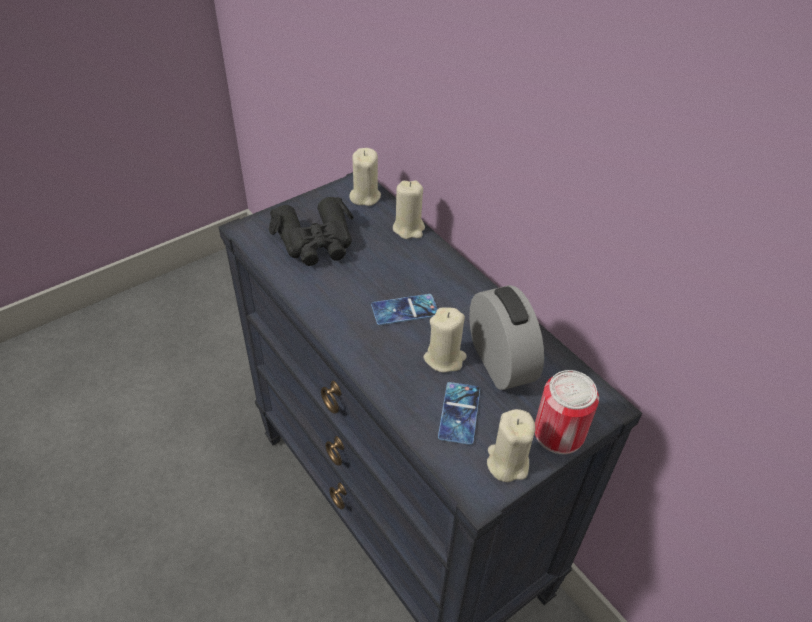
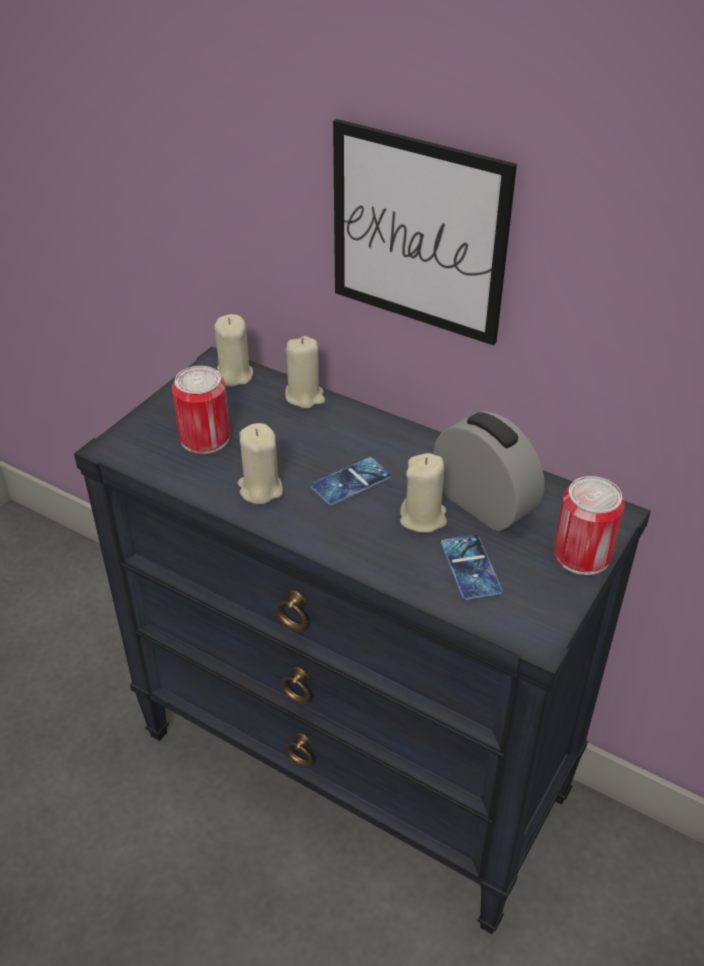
camera: 20 degrees left, 5 degrees down
black binoculars [269,197,354,266] -> can [172,366,230,454]
beige candle [487,409,535,482] -> beige candle moved to [238,423,283,504]
none -> picture [333,119,517,345]

